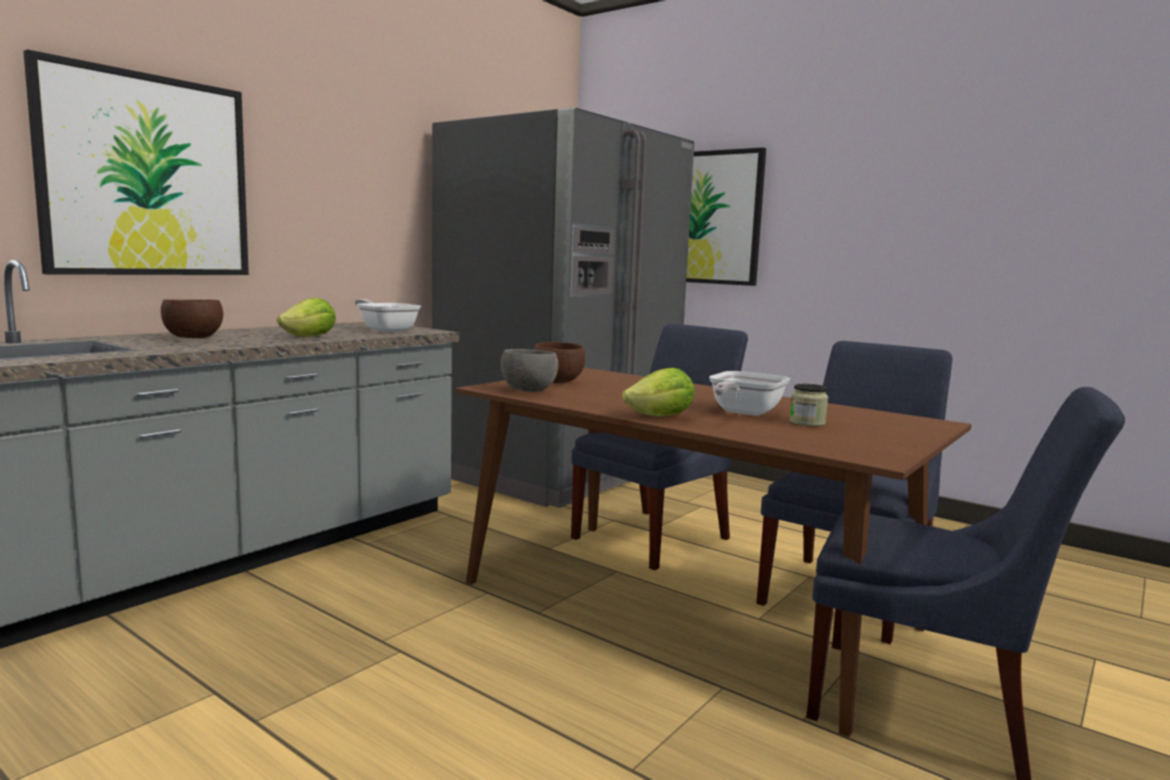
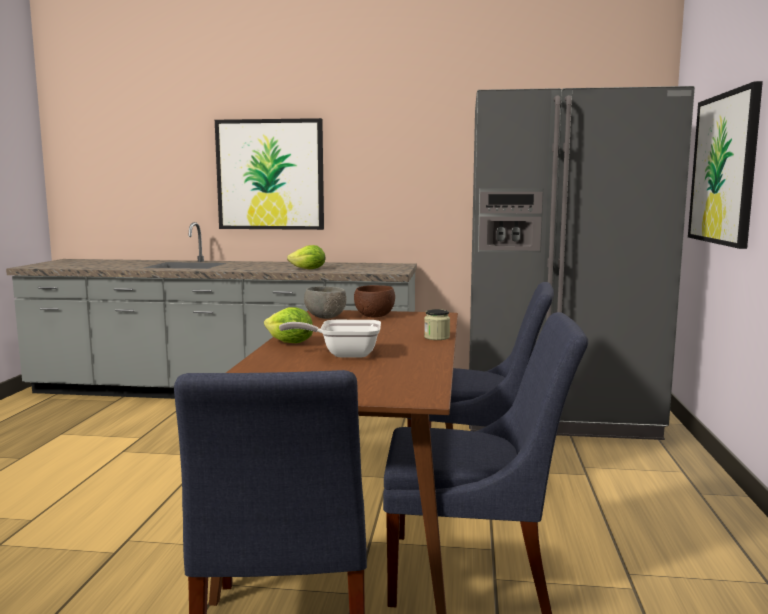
camera: 60 degrees right, 0 degrees up
brown bowl [161,299,223,338] -> none
frying pan [355,299,421,333] -> none
jar [789,384,828,426] -> jar moved to [424,309,450,340]

